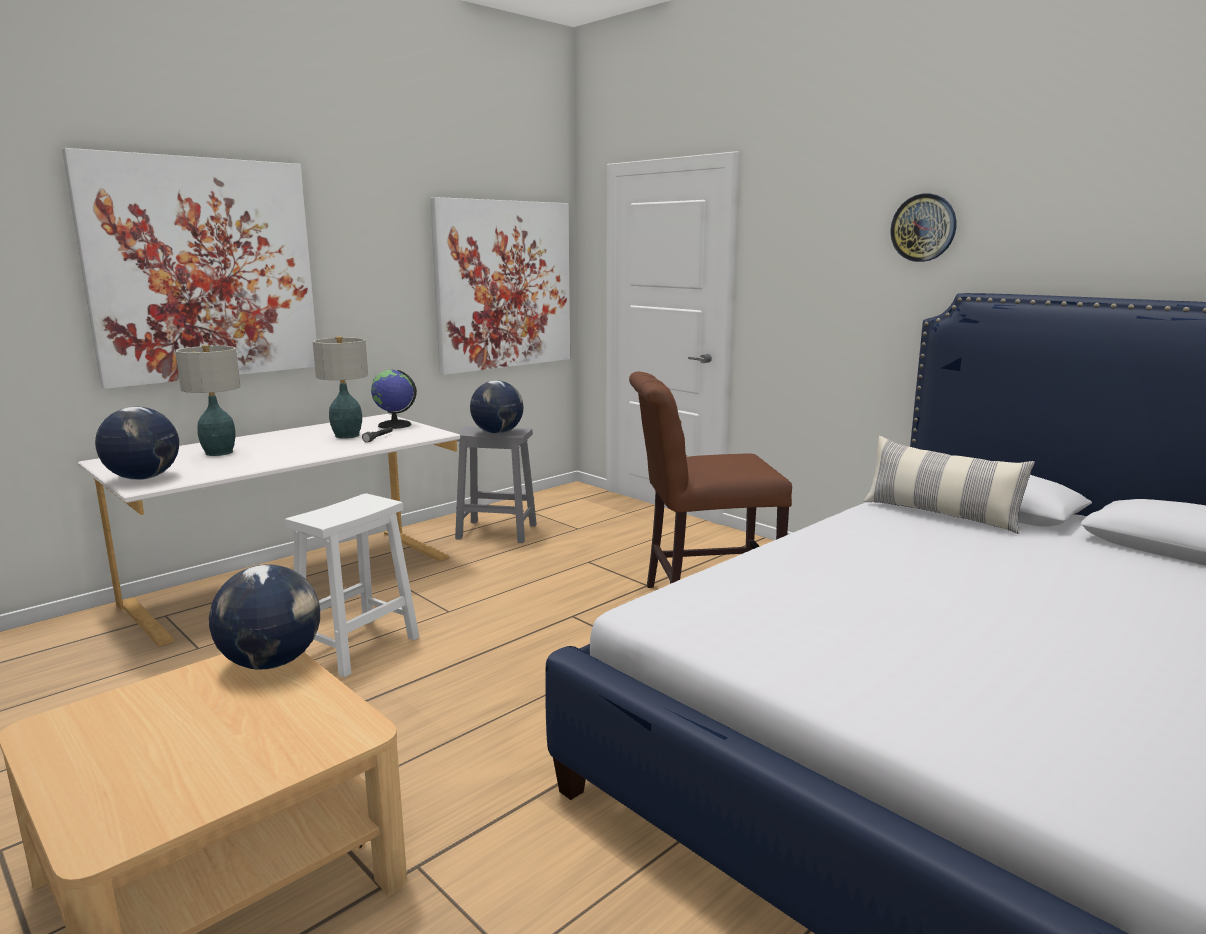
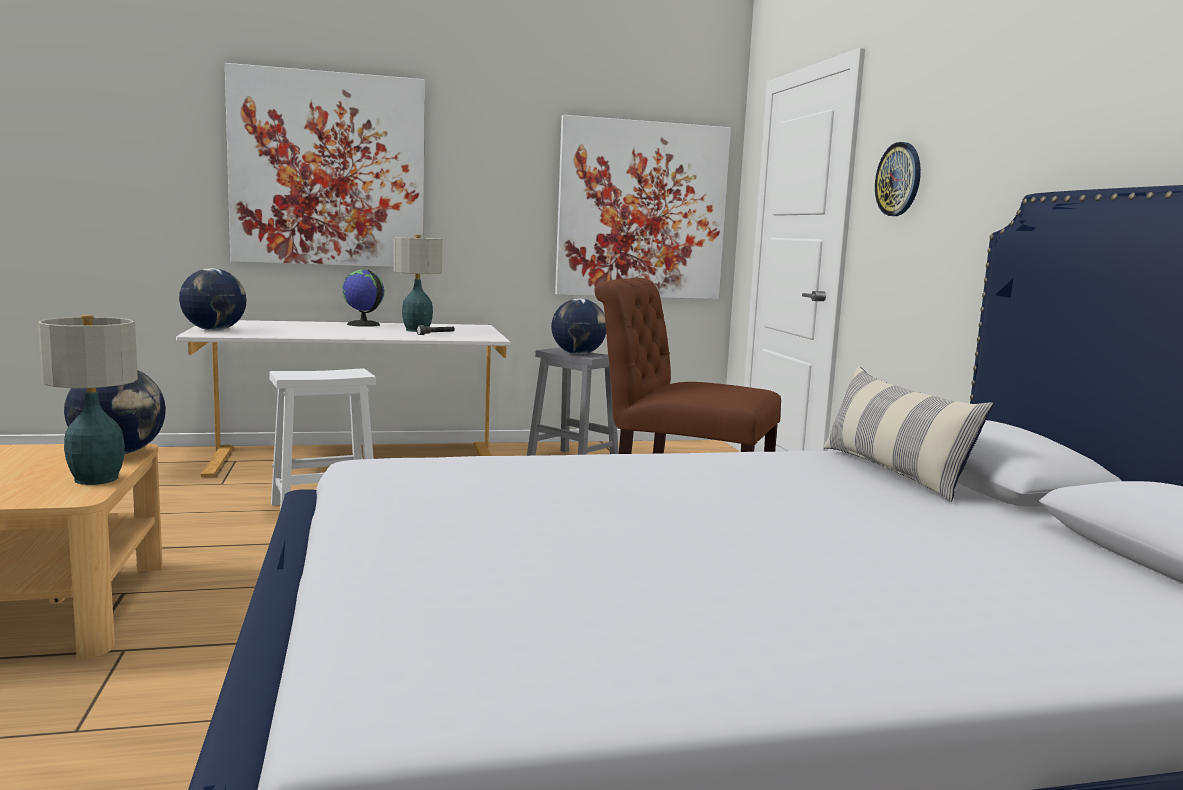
camera: 30 degrees right, 5 degrees down
table lamp [175,345,240,456] -> table lamp moved to [38,315,138,485]
globe [371,370,417,429] -> globe moved to [342,270,385,327]
wall clock [891,193,956,262] -> wall clock moved to [875,142,921,216]

